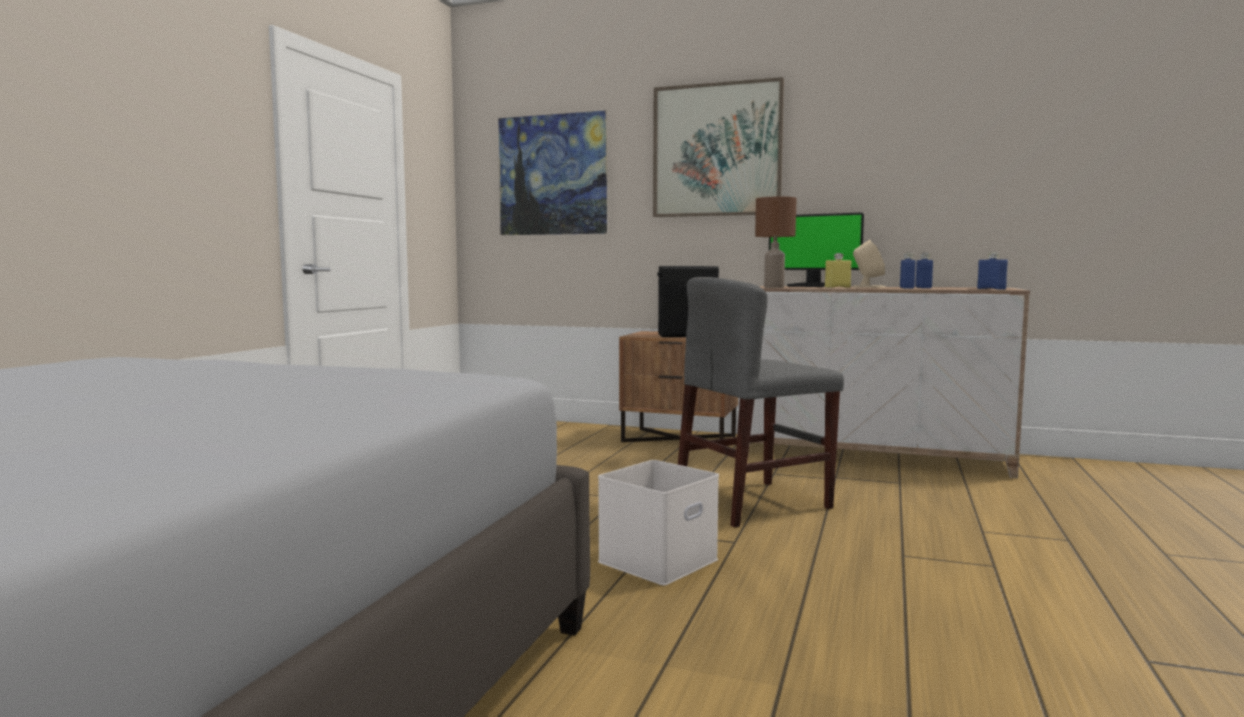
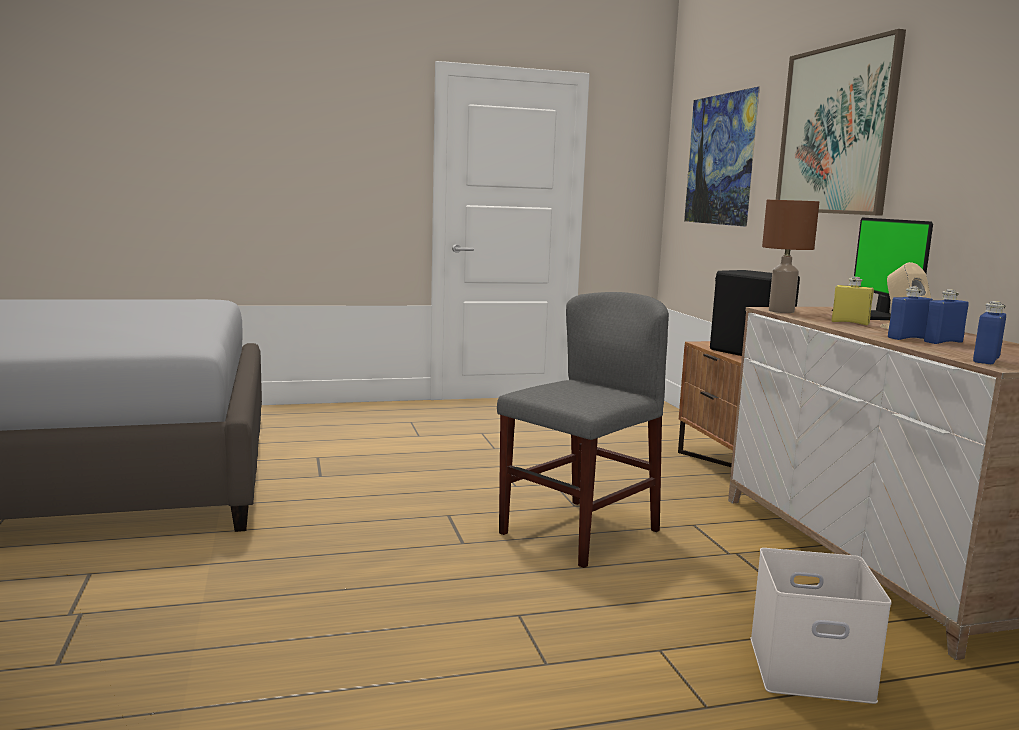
camera: 55 degrees right, 5 degrees up
white storage box [598,460,719,585] -> white storage box moved to [750,548,892,704]
grey chair [678,277,844,528] -> grey chair turned 105 degrees clockwise [497,292,669,568]

